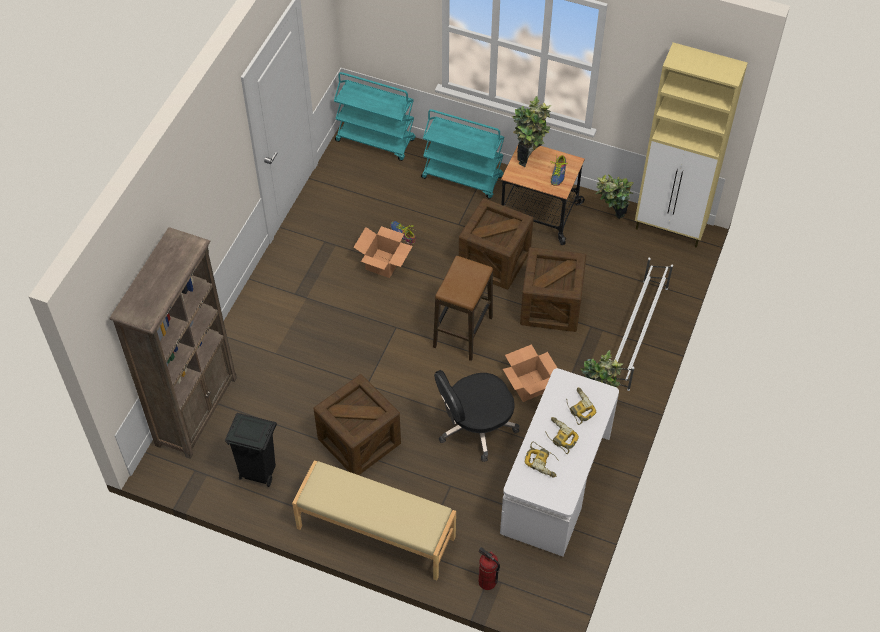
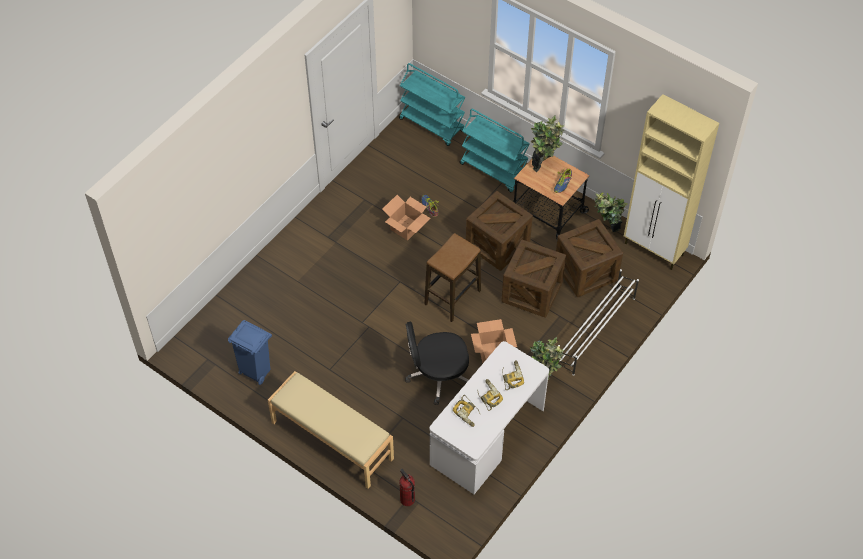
camera: 15 degrees right, 0 degrees up
brown bookcase [110,227,237,459] -> none
black trash can [225,413,277,487] -> blue trash can [228,320,272,385]
crate [314,374,401,475] -> crate moved to [556,219,623,297]

